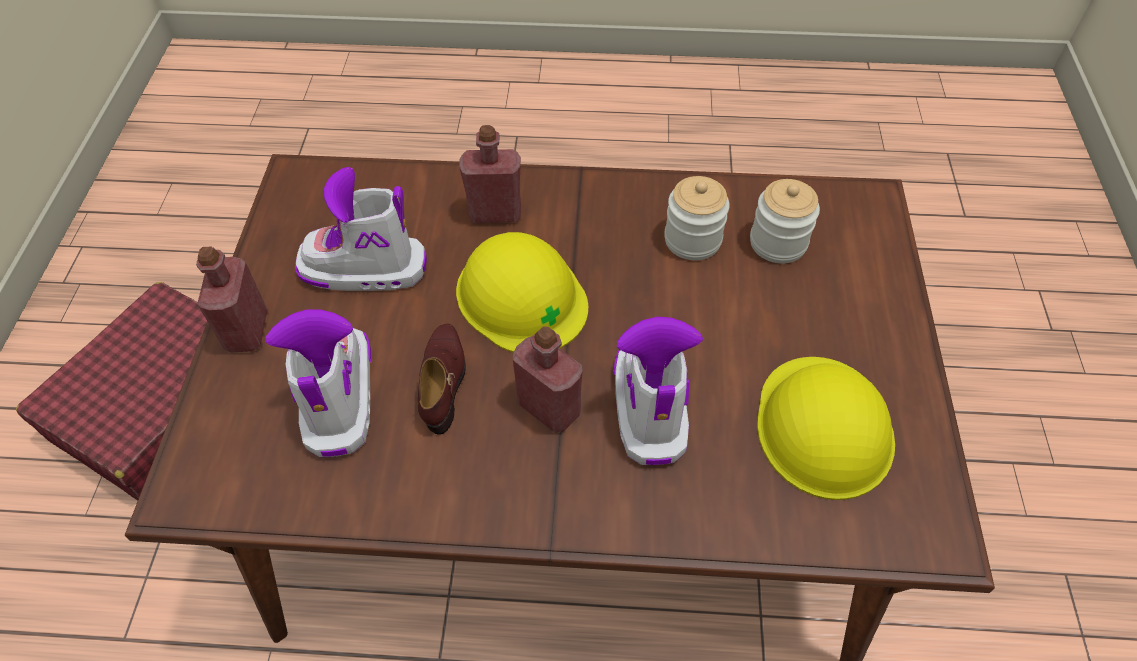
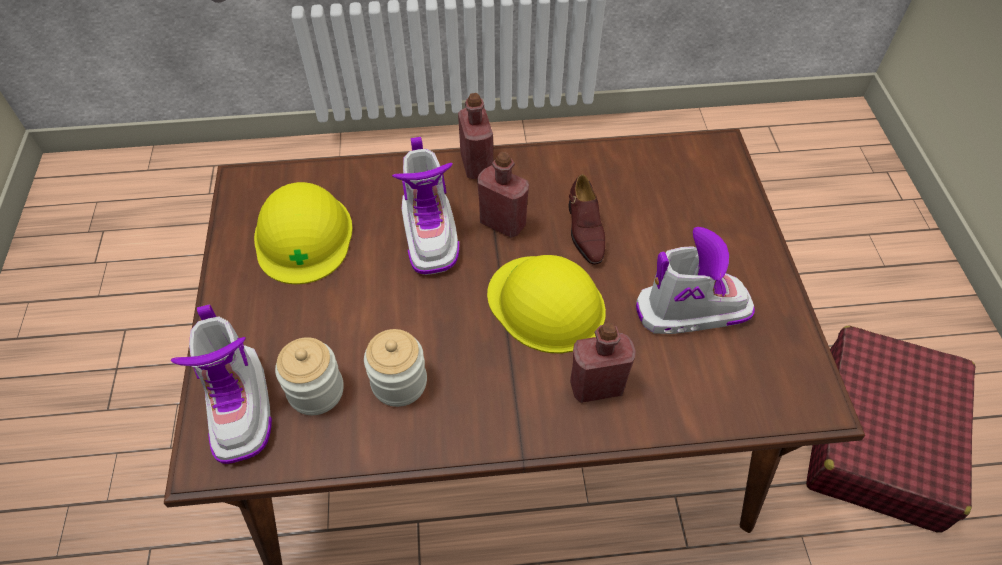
camera: 170 degrees right, 0 degrees up
red bottle [196,247,268,352] -> red bottle moved to [458,93,493,179]
boot [265,309,371,457] -> boot moved to [171,304,272,464]

